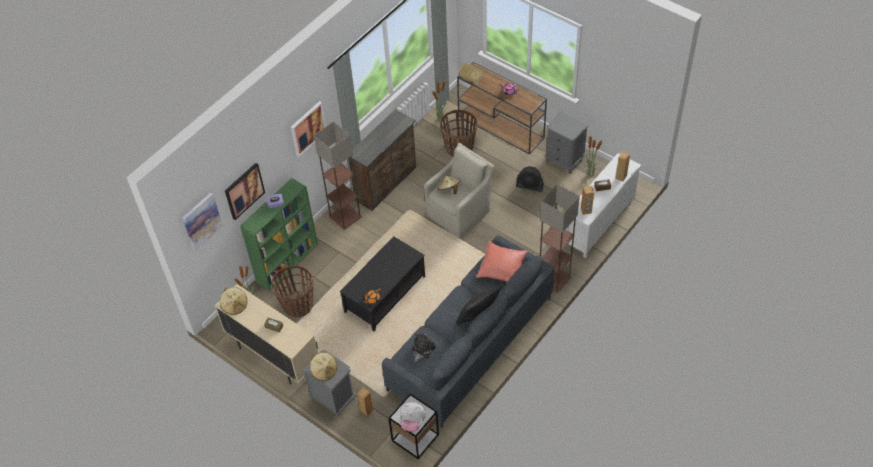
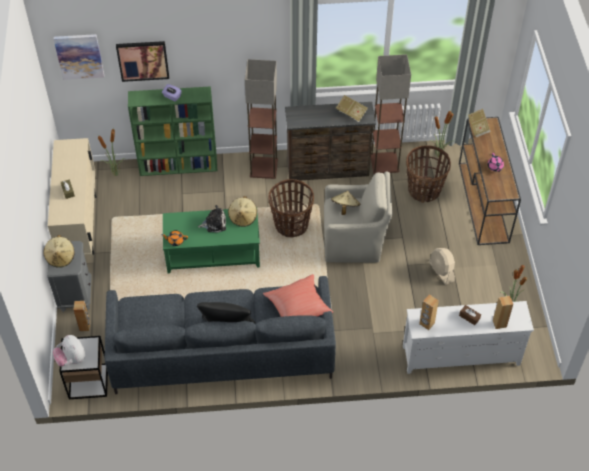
camera: 45 degrees right, 0 degrees up
beige hat [220,287,247,315] -> beige hat moved to [228,196,257,227]
basket [272,265,313,317] -> basket moved to [268,179,314,238]
picture [291,101,326,157] -> none
black coffee table [340,236,425,331] -> green coffee table [163,207,260,273]
plush toy [412,334,436,362] -> plush toy moved to [198,205,226,233]
black fan [516,166,544,192] -> beige fan [429,248,455,285]
floor lamp [540,184,580,293] -> floor lamp moved to [371,54,411,174]
grey nightstand [545,112,588,174] -> none
none -> book [336,95,368,122]

